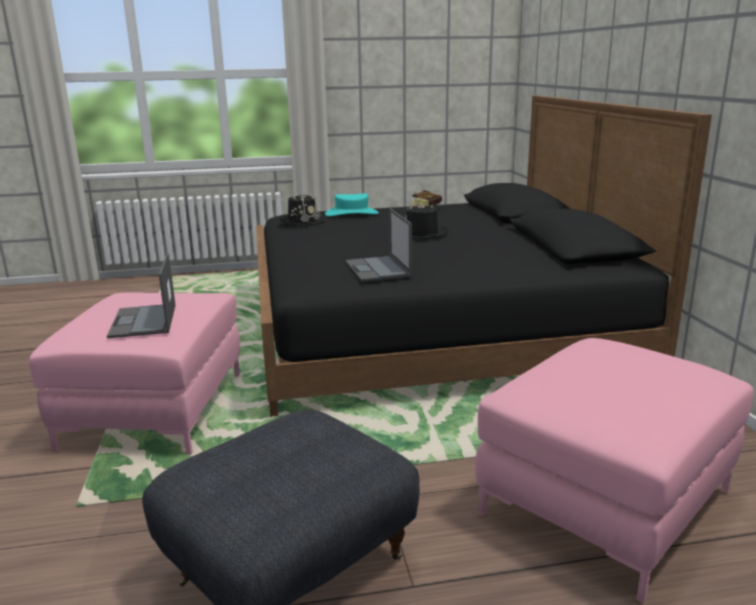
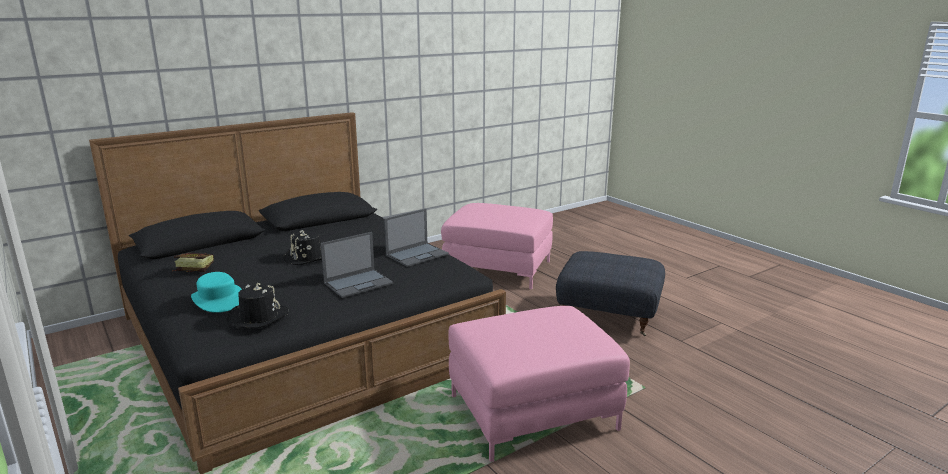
camera: 115 degrees left, 0 degrees up
laptop [107,253,176,338] -> laptop moved to [321,232,394,298]

